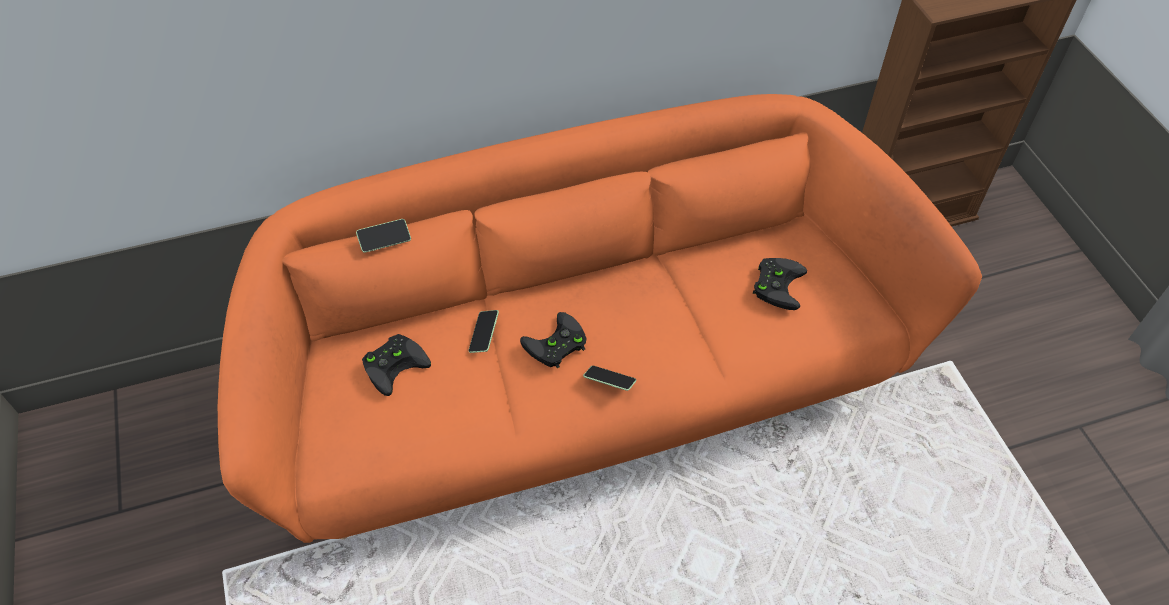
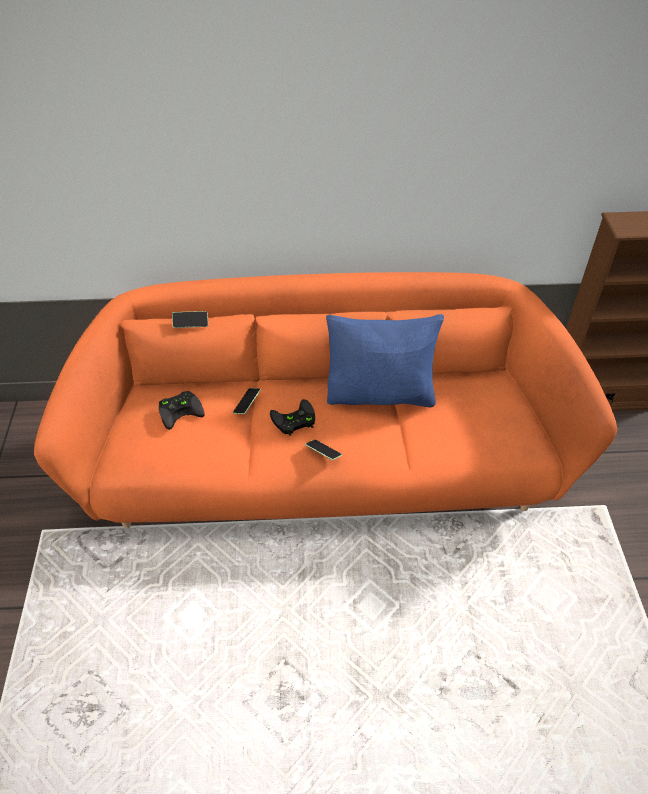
camera: 15 degrees right, 5 degrees down
black game controller [753,258,807,310] -> none
none -> blue pillow [326,314,444,407]

